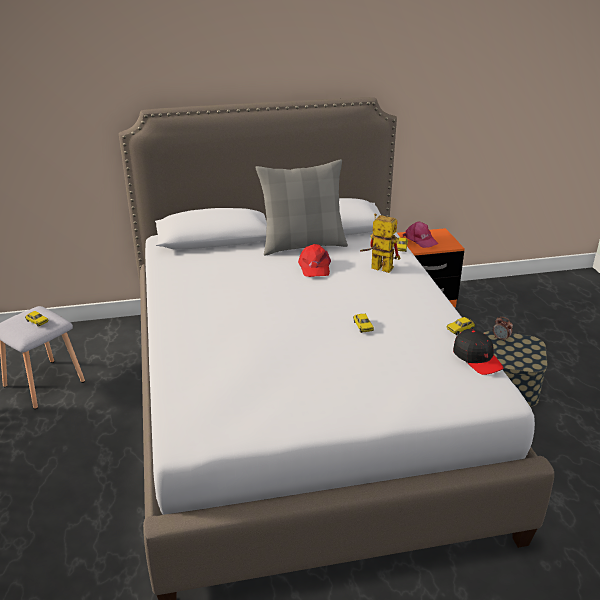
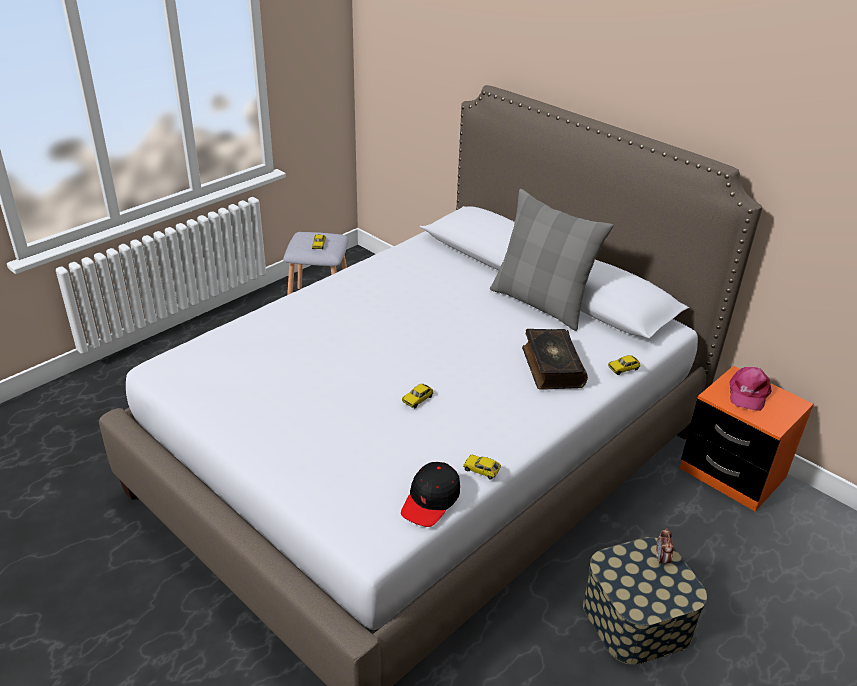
camera: 55 degrees right, 5 degrees up
red cap [298,244,331,277] -> none
toy robot [360,213,400,273] -> book [522,329,588,390]

